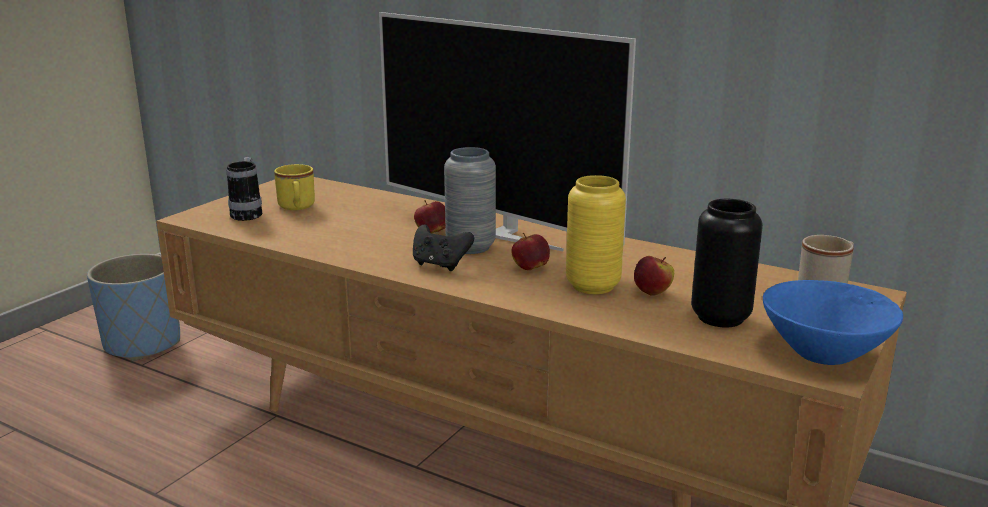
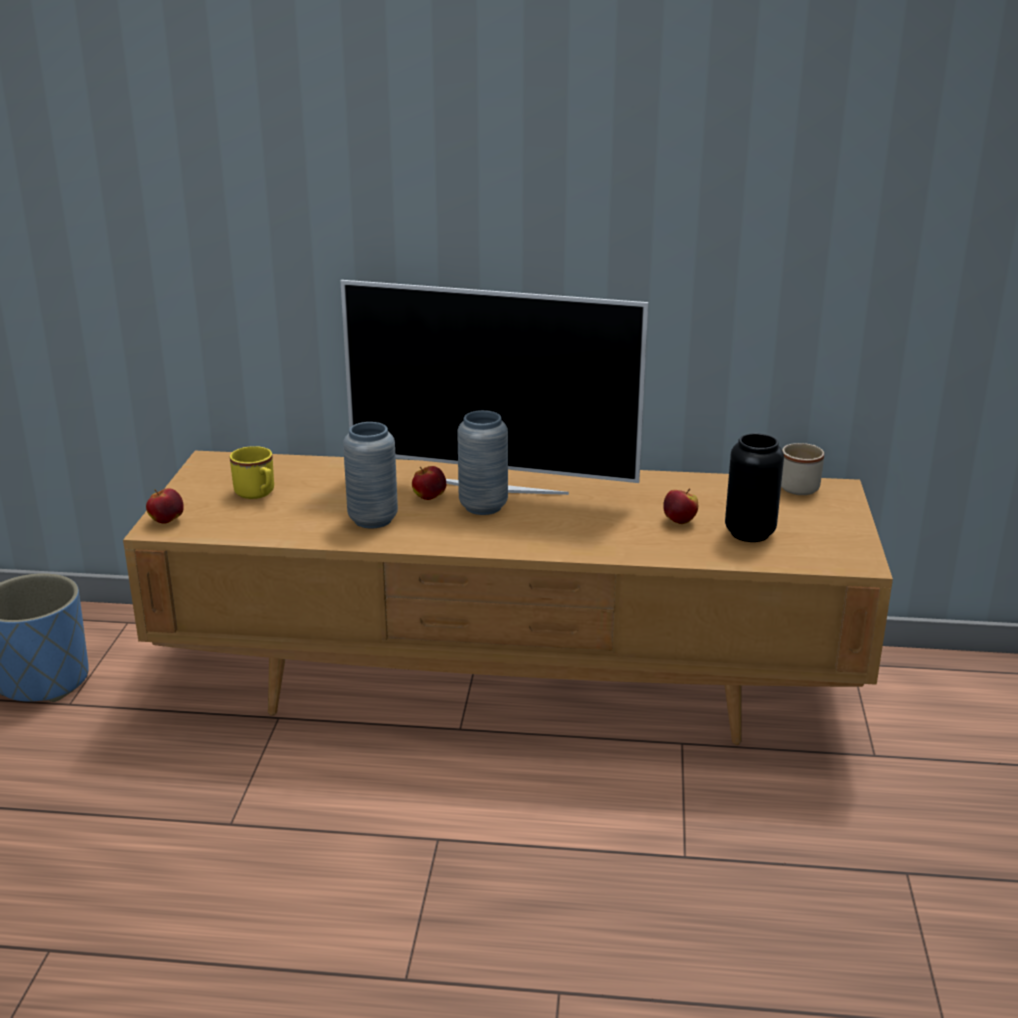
camera: 25 degrees left, 5 degrees up
mug [227,157,262,221] -> none
black game controller [413,224,474,271] -> none
apple [511,233,550,270] -> apple moved to [146,488,184,523]
yellow vase [566,175,626,294] -> none
blue bowl [763,280,903,365] -> none
none -> grey vase [343,422,398,529]

